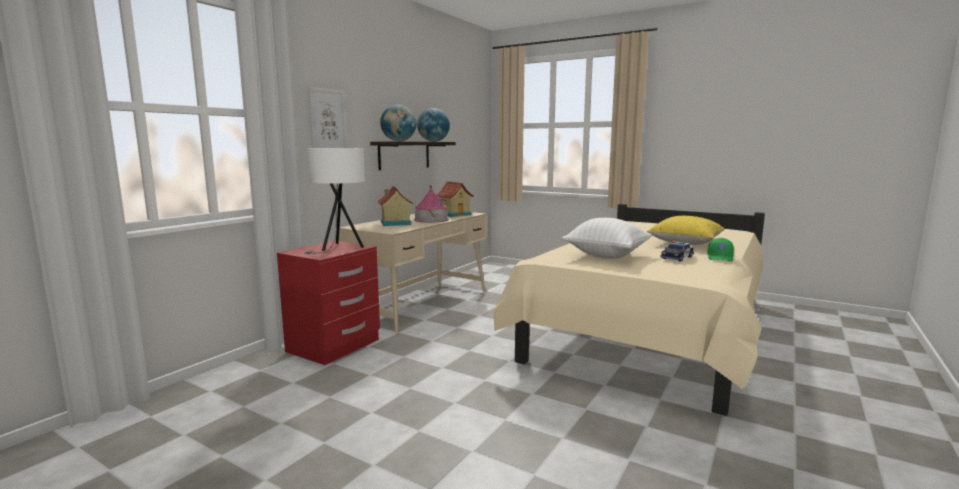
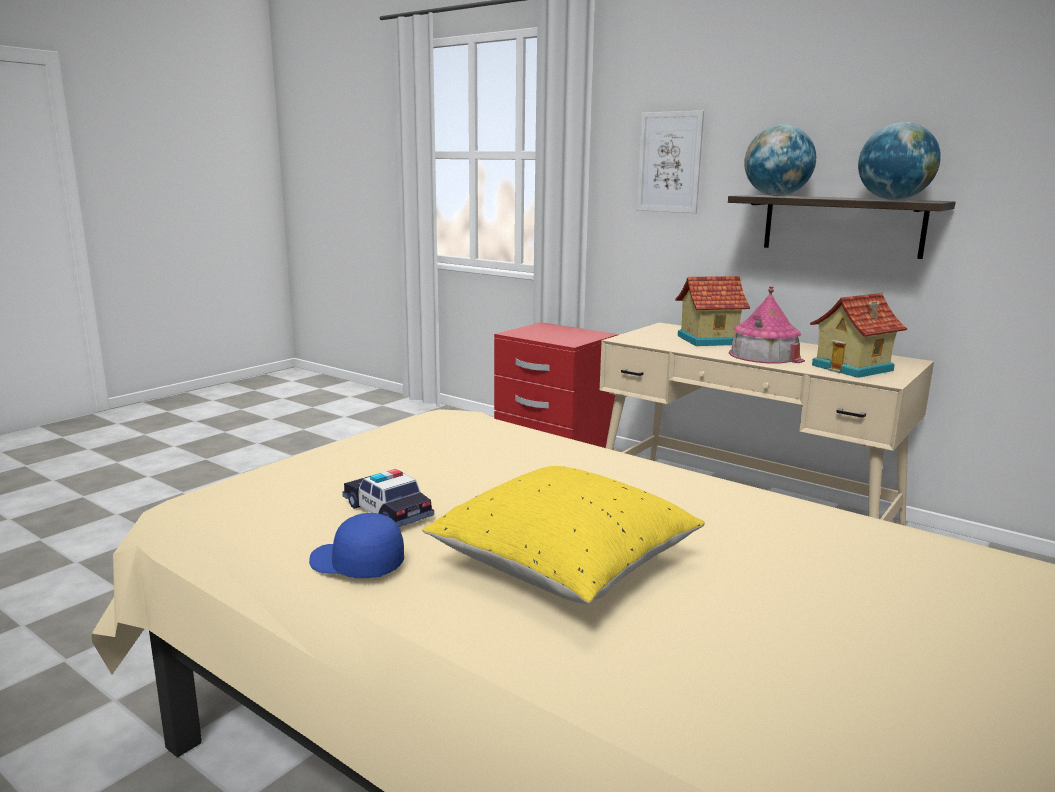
camera: 95 degrees right, 5 degrees up
white table lamp [304,148,365,254] -> none
white pillow [561,218,652,259] -> none
green cap [707,238,734,262] -> blue cap [309,513,404,578]

